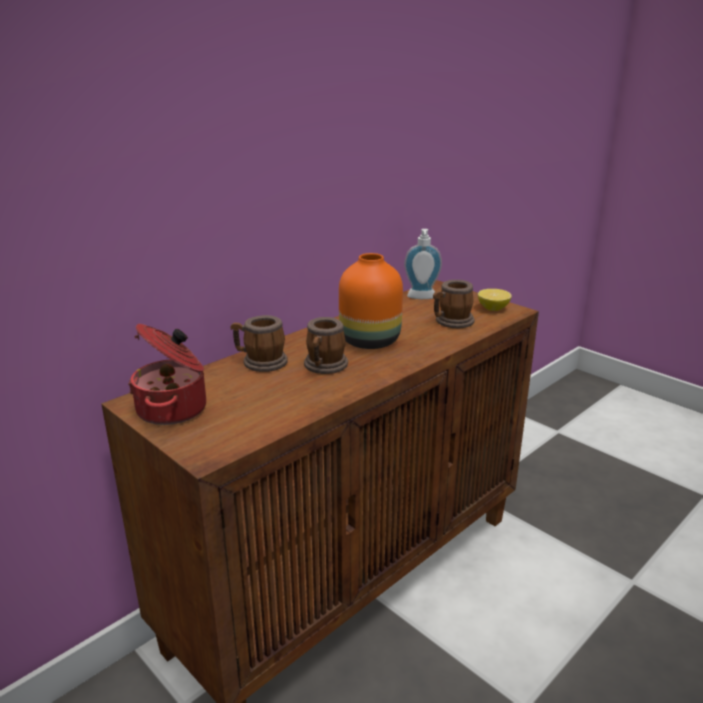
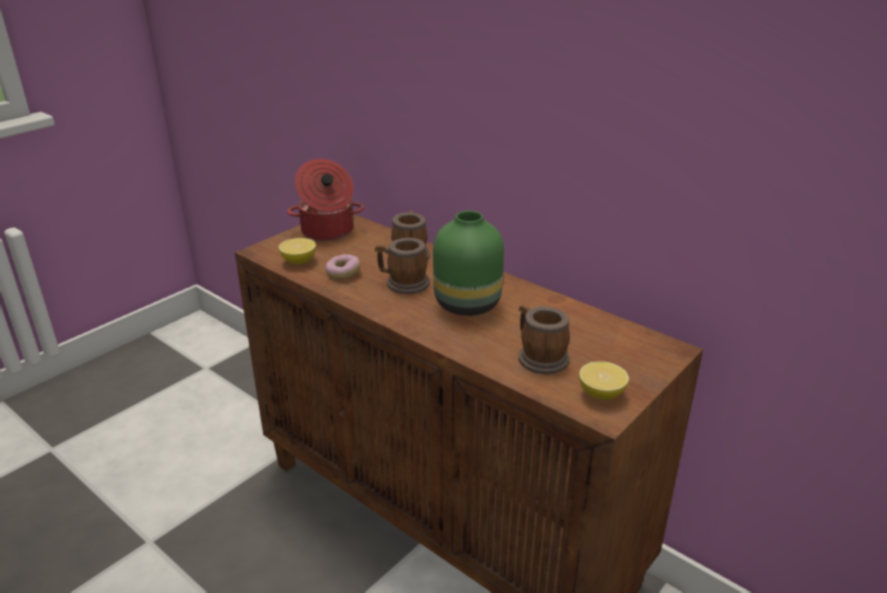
camera: 85 degrees right, 5 degrees up
orange vase [339,253,403,349] -> green vase [433,210,504,316]
soap dispenser [404,229,442,299] -> none
none -> lemon [279,238,316,264]
none -> donut [326,254,360,279]

